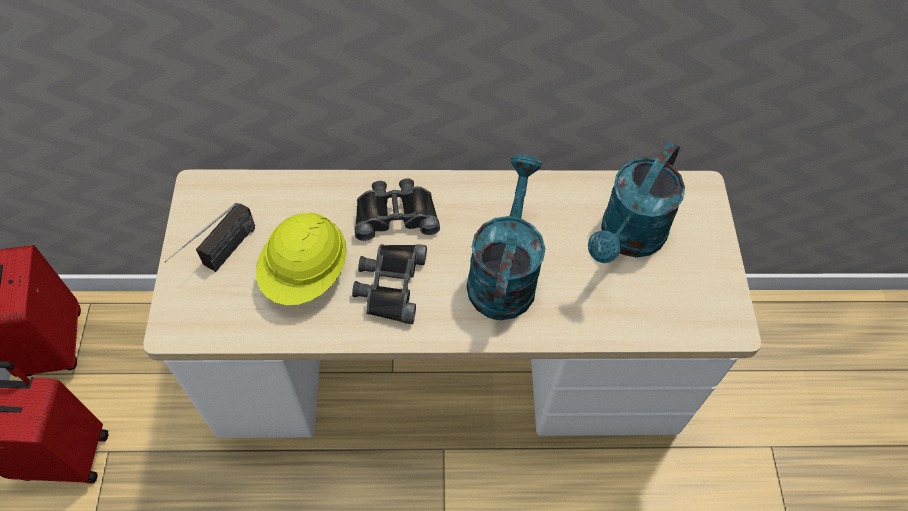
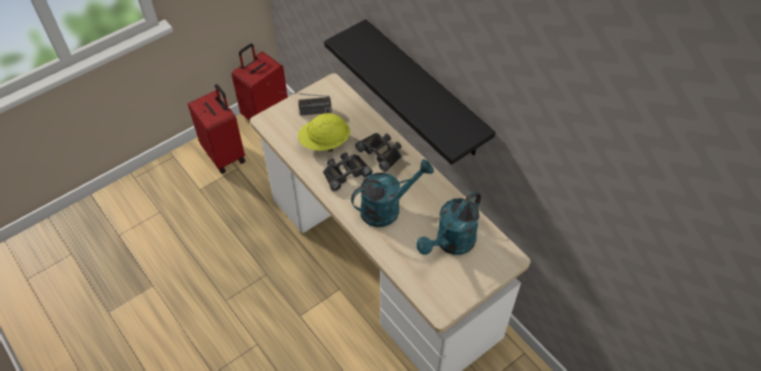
camera: 55 degrees right, 5 degrees down
turquoise watering can [588,142,685,263] -> turquoise watering can turned 45 degrees counterclockwise [416,191,481,255]
none -> black shelf [324,19,495,165]

